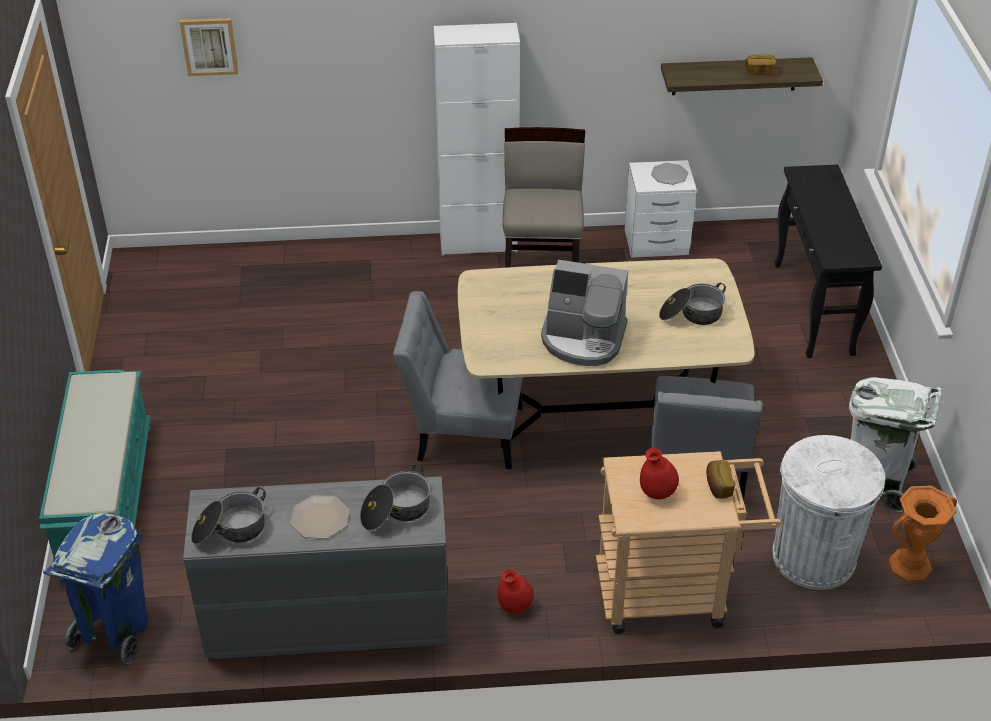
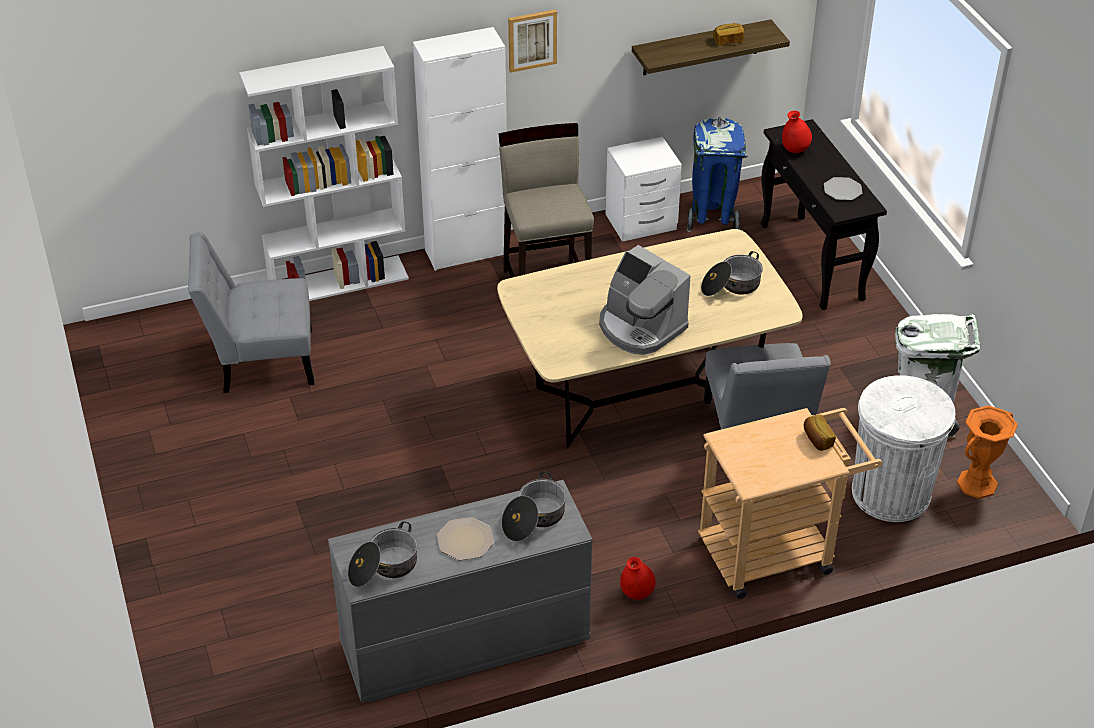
camera: 15 degrees left, 0 degrees up
turquoise bench [39,370,151,581] -> none
blue trash can [43,513,149,665] -> blue trash can moved to [687,117,748,232]
picture [180,18,238,76] -> picture moved to [508,9,557,72]
grey chair [393,291,523,469] -> grey chair moved to [188,232,315,393]
coffee machine [541,260,628,366] -> coffee machine turned 45 degrees clockwise [599,245,690,355]
red vase [640,448,679,499] -> red vase moved to [782,111,812,153]
plate [651,163,688,185] -> plate moved to [824,177,862,200]
none -> white bookcase [239,46,409,301]

